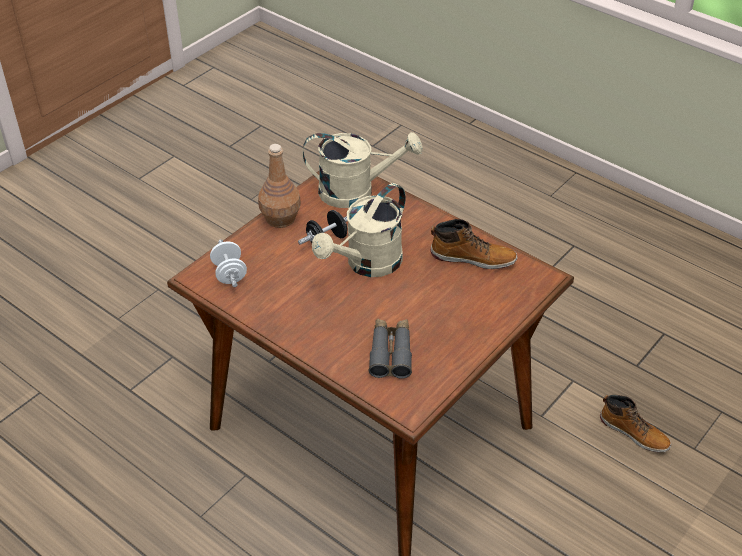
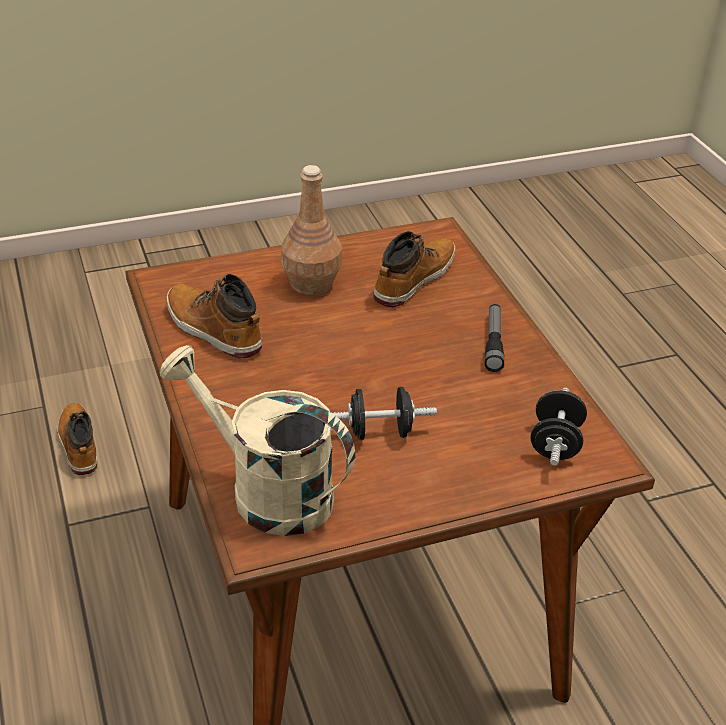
camera: 150 degrees left, 5 degrees down
white dumbbell [210,239,247,287] -> black dumbbell [531,388,587,466]
brown bottle [258,144,301,228] -> brown bottle moved to [281,165,342,295]
beige watering can [312,183,406,277] -> none
grey binoculars [369,318,412,379] -> boot [373,231,455,307]
none -> flashlight [485,304,504,372]

